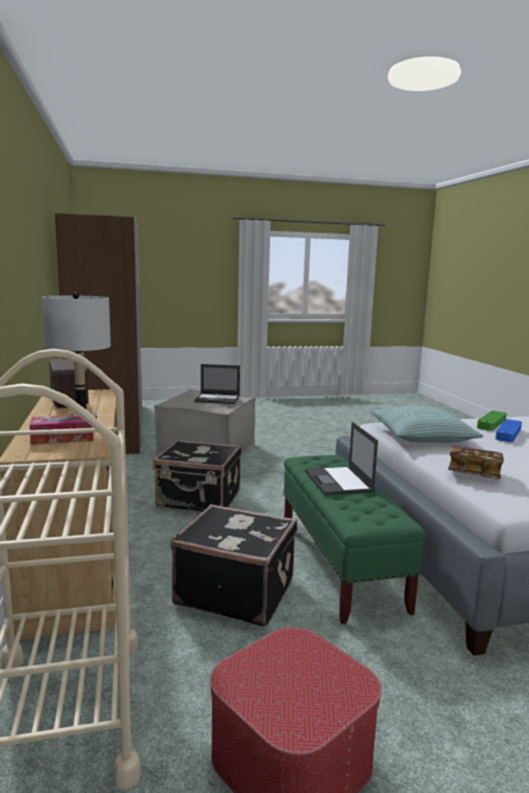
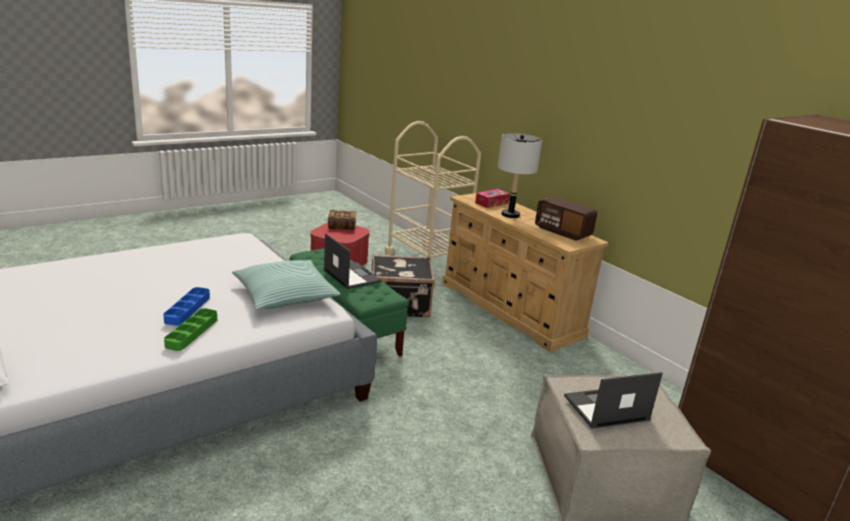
camera: 155 degrees right, 10 degrees up
black suitcase [153,440,241,511] -> none
book [448,446,504,479] -> book moved to [328,210,356,230]

